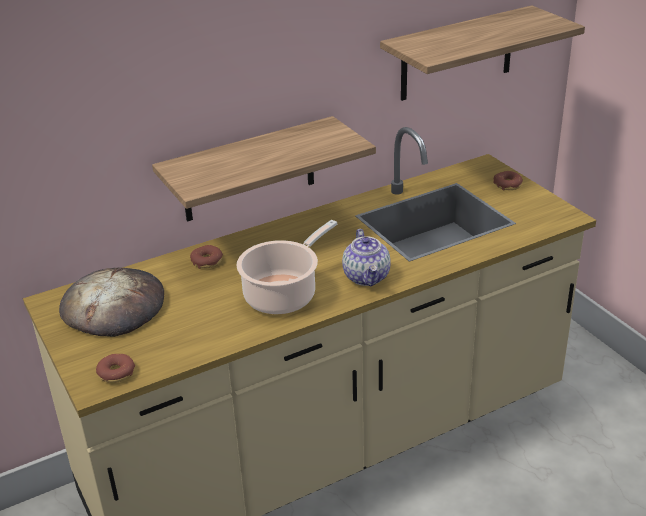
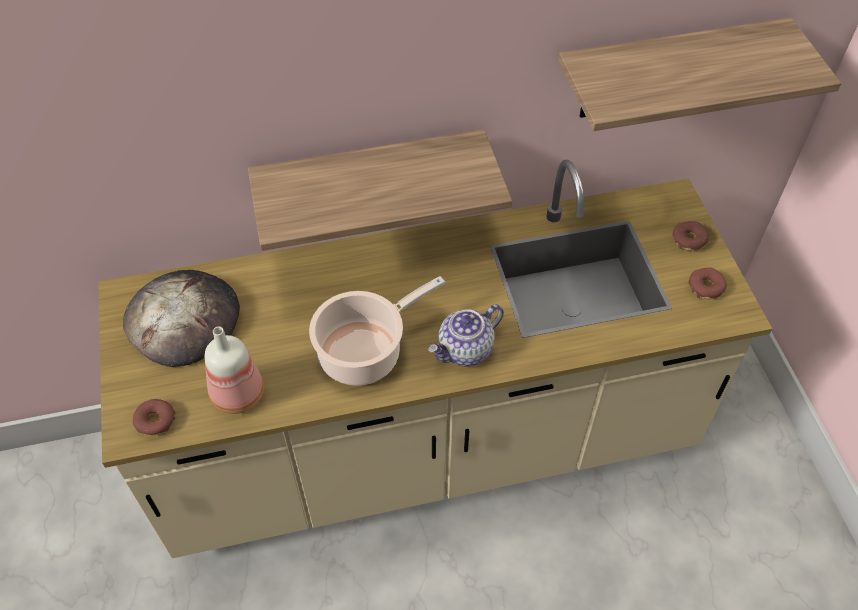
camera: 15 degrees right, 20 degrees up
donut [190,245,223,269] -> donut moved to [688,268,727,299]
teapot [342,229,391,286] -> teapot turned 45 degrees clockwise [428,304,504,367]
none -> bottle [205,327,264,414]

